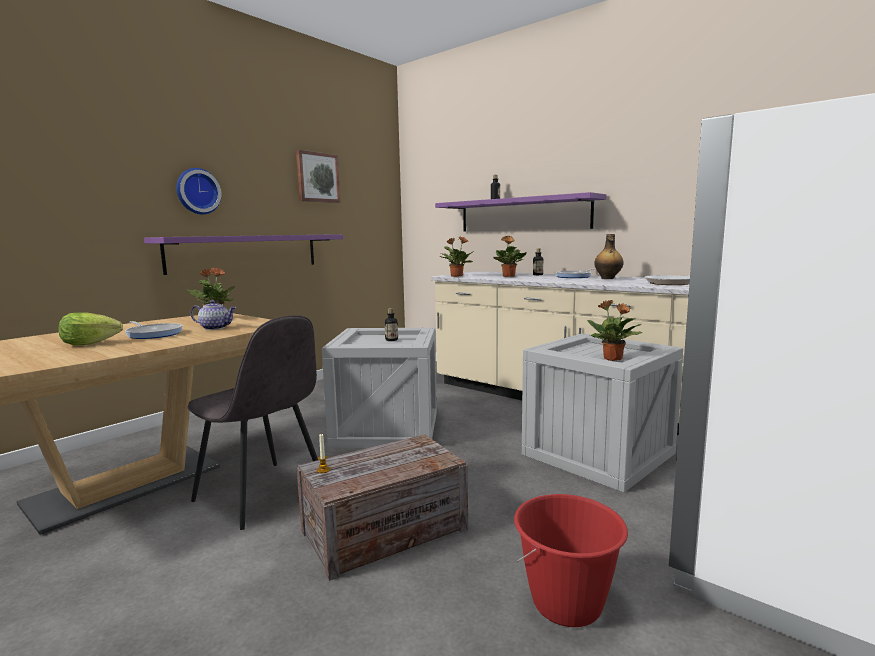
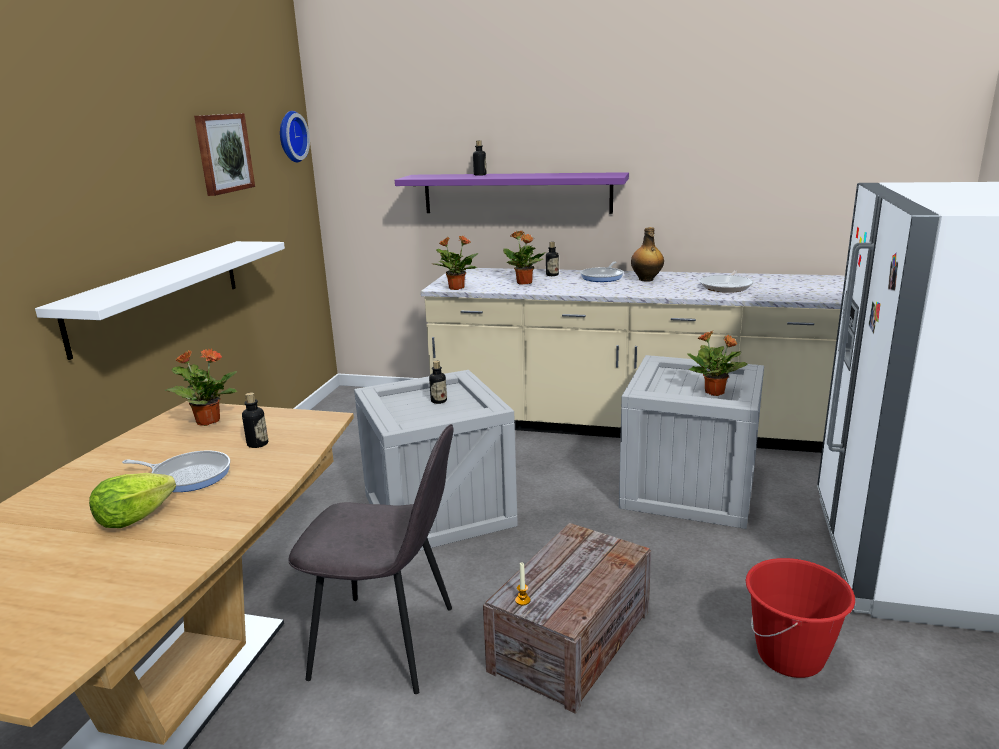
camera: 25 degrees left, 10 degrees up
purple shelf [144,234,343,275] -> white shelf [35,241,285,360]
wall clock [176,168,222,214] -> wall clock moved to [280,111,310,162]
teapot [190,300,236,330] -> bottle [242,392,268,448]

